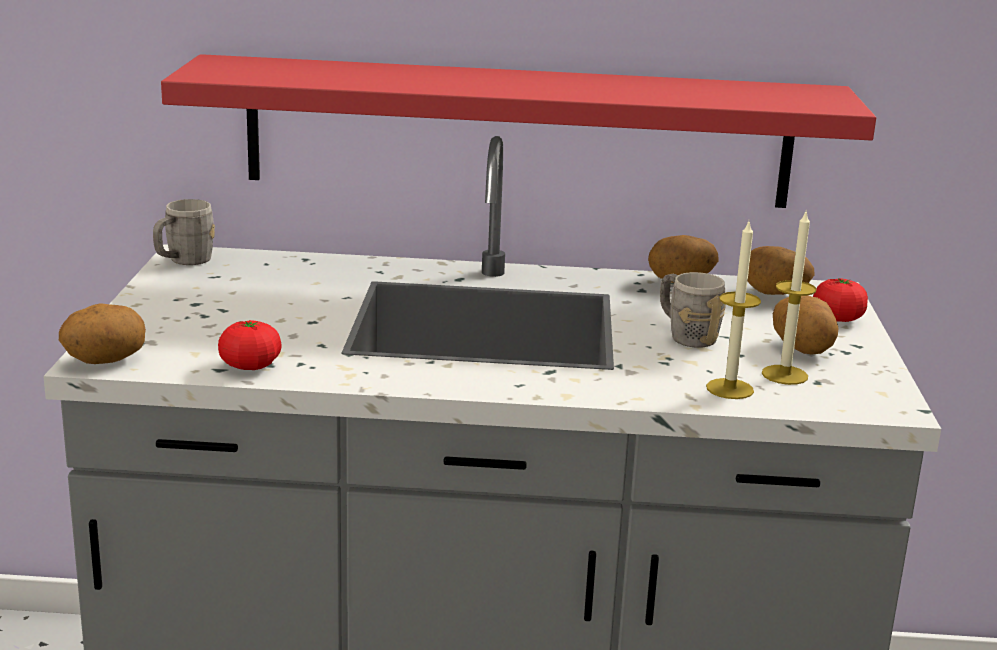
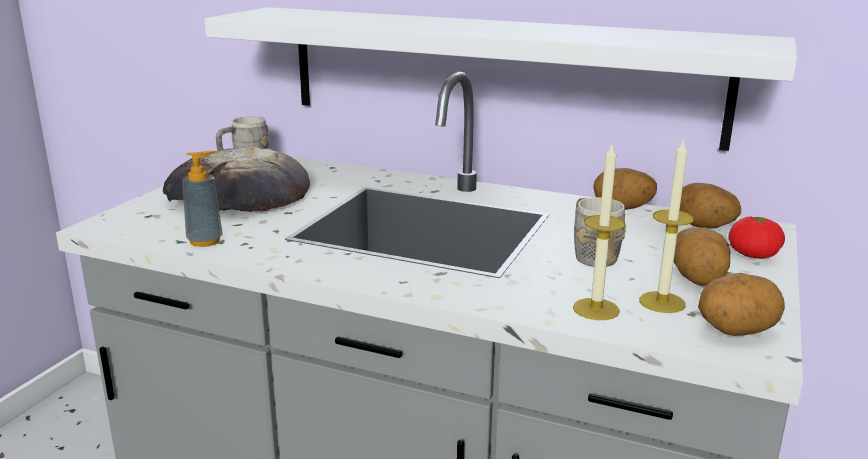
camera: 20 degrees right, 0 degrees up
potato [59,303,146,364] -> potato moved to [698,273,785,336]
red shelf [161,54,876,208] -> white shelf [204,7,797,151]
tomato [218,320,281,370] -> soap dispenser [182,151,223,247]
none -> bread [163,147,310,212]

